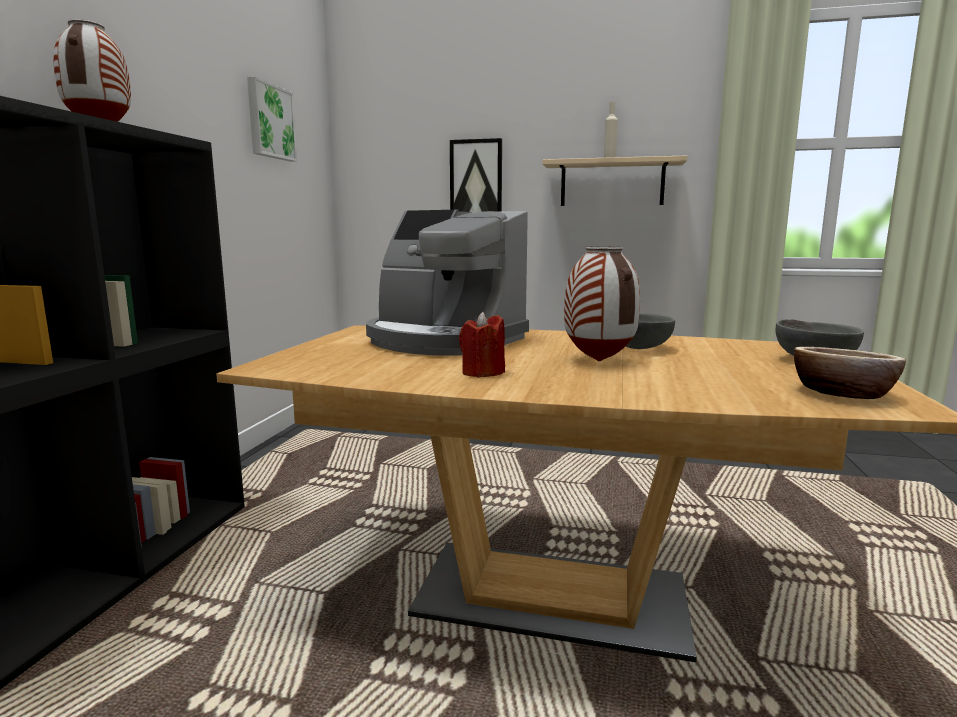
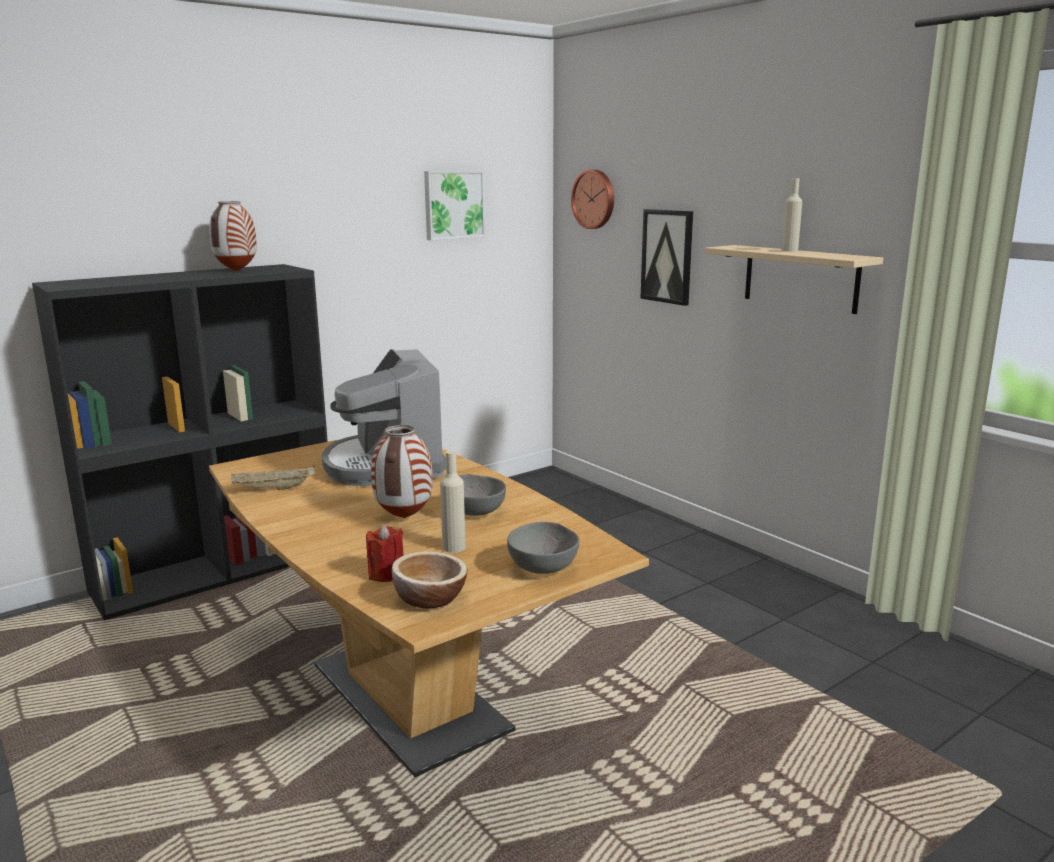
camera: 40 degrees right, 5 degrees up
red candle [459,312,505,377] -> red candle moved to [366,524,404,582]
none -> beige tray [231,466,315,490]
none -> beige bottle [440,451,466,553]
none -> wall clock [571,170,614,229]

